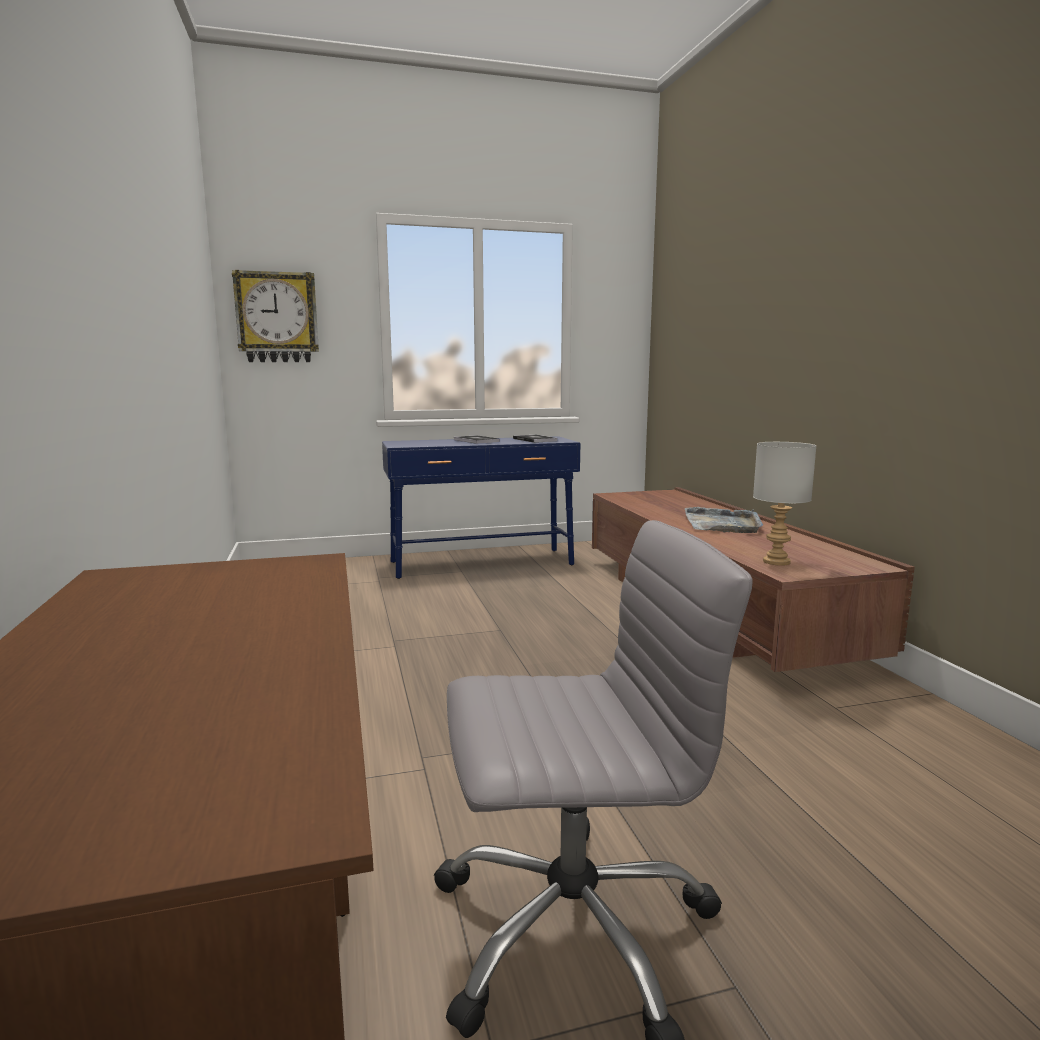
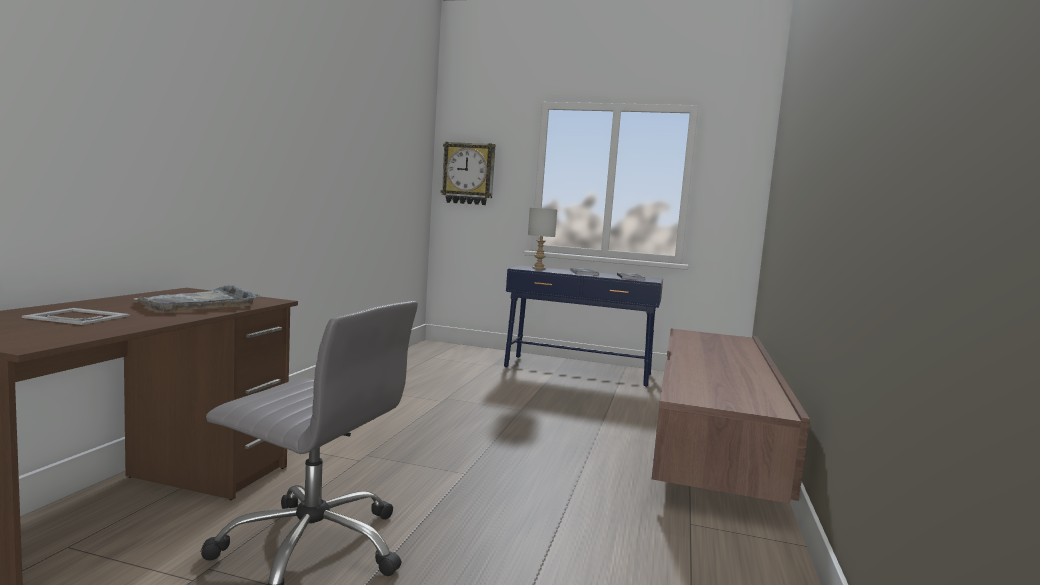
camera: 30 degrees right, 5 degrees down
grey tray [685,507,763,533] -> grey tray moved to [133,285,260,312]
grey table lamp [753,442,817,566] -> grey table lamp moved to [528,208,557,270]
none -> picture frame [22,308,130,325]

